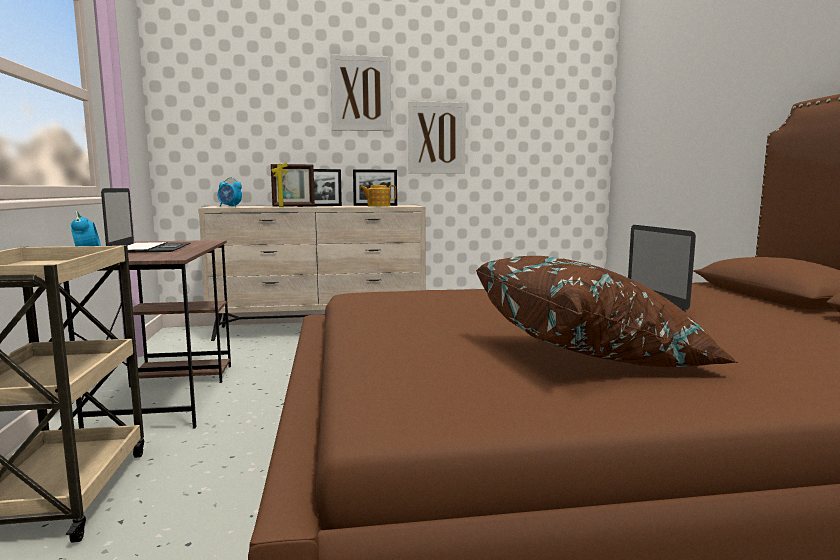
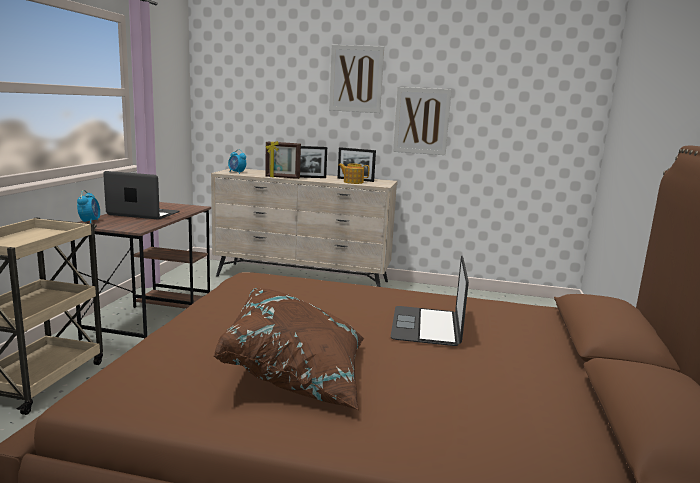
camera: 20 degrees right, 5 degrees up
laptop [101,188,191,253] -> laptop turned 90 degrees counterclockwise [103,171,179,219]

